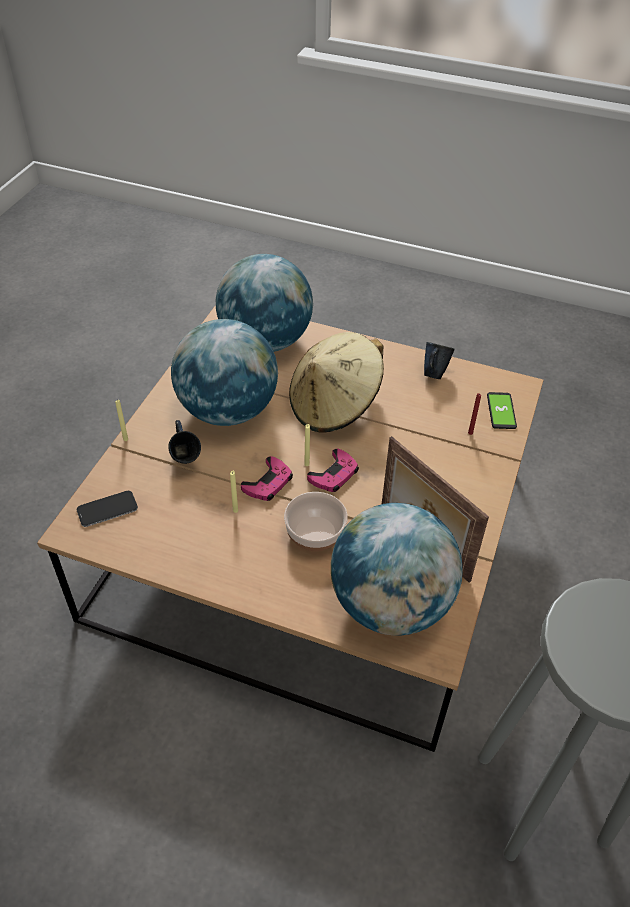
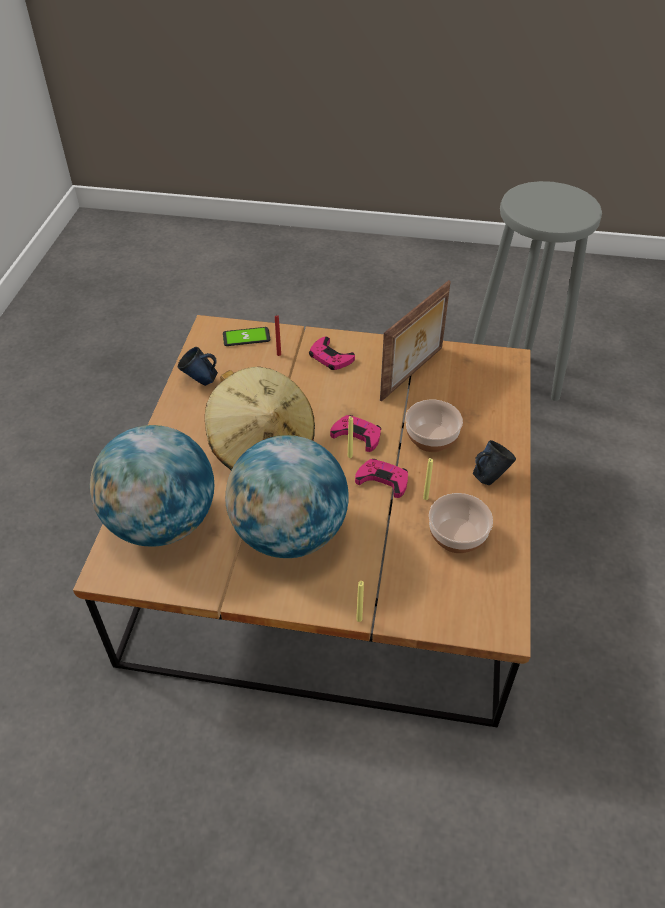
camera: 100 degrees left, 0 degrees up
phone [77,491,138,527] -> none
blue mug [168,420,201,464] -> blue mug moved to [473,440,516,485]
globe [331,503,463,635] -> none
none -> pink game controller [309,336,355,370]
none -> bowl [429,493,493,553]

